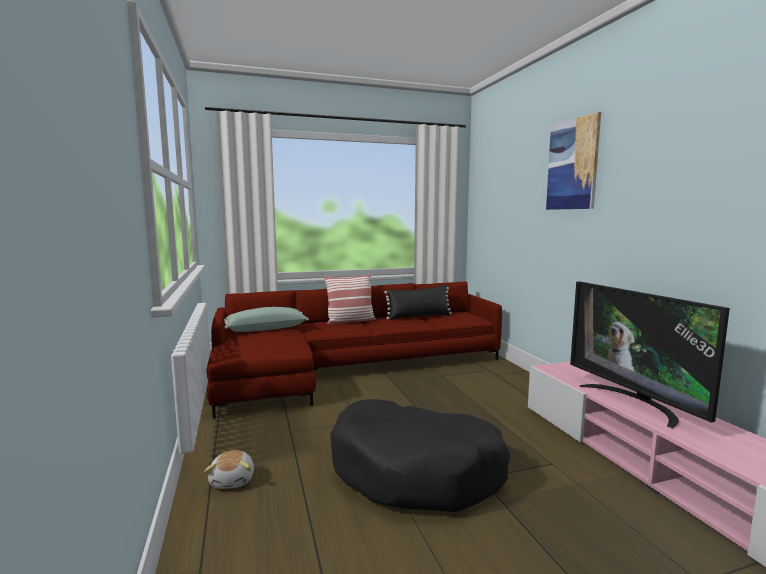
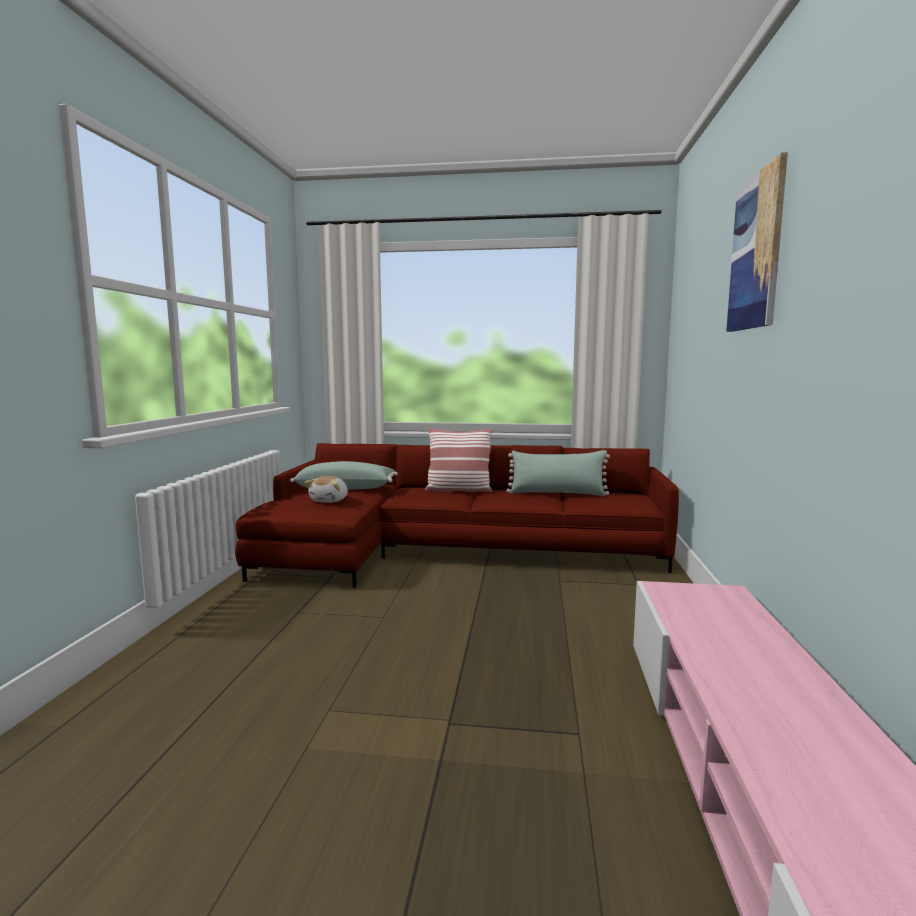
camera: 25 degrees right, 0 degrees up
plush toy [204,450,254,489] -> plush toy moved to [304,476,348,503]
black dog bed [330,399,510,512] -> none
black pillow [384,284,452,320] -> green pillow [507,450,610,496]
television [570,281,730,429] -> none

